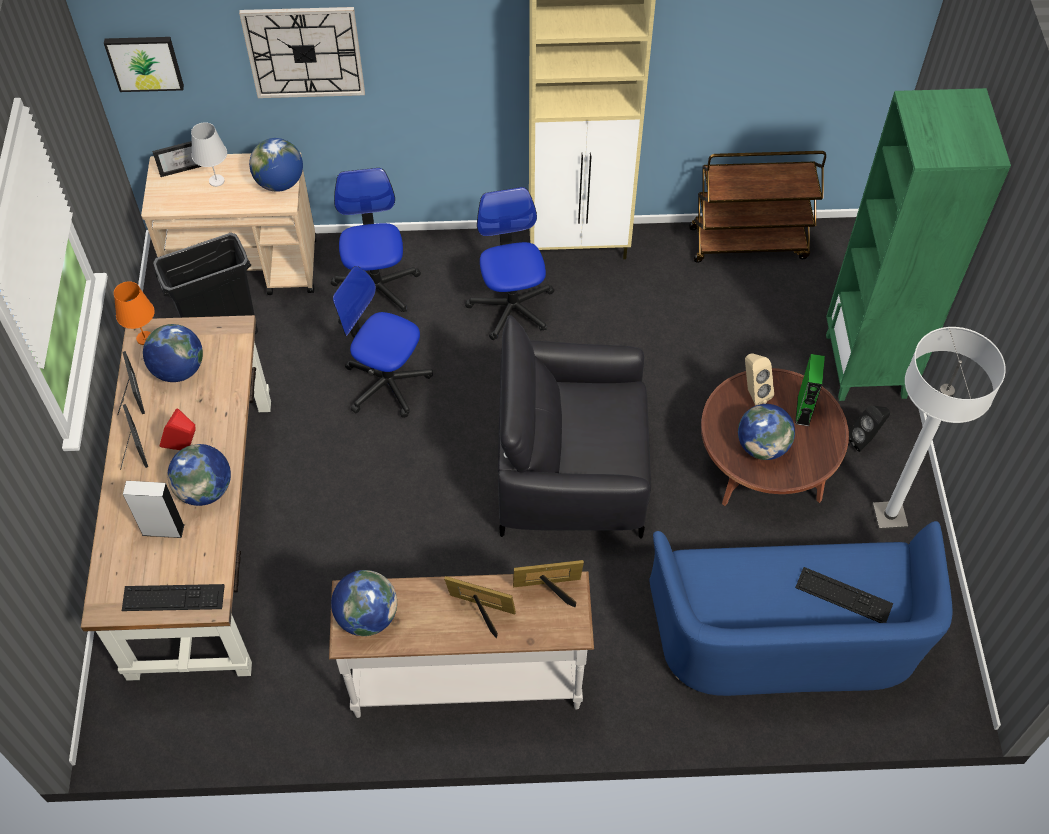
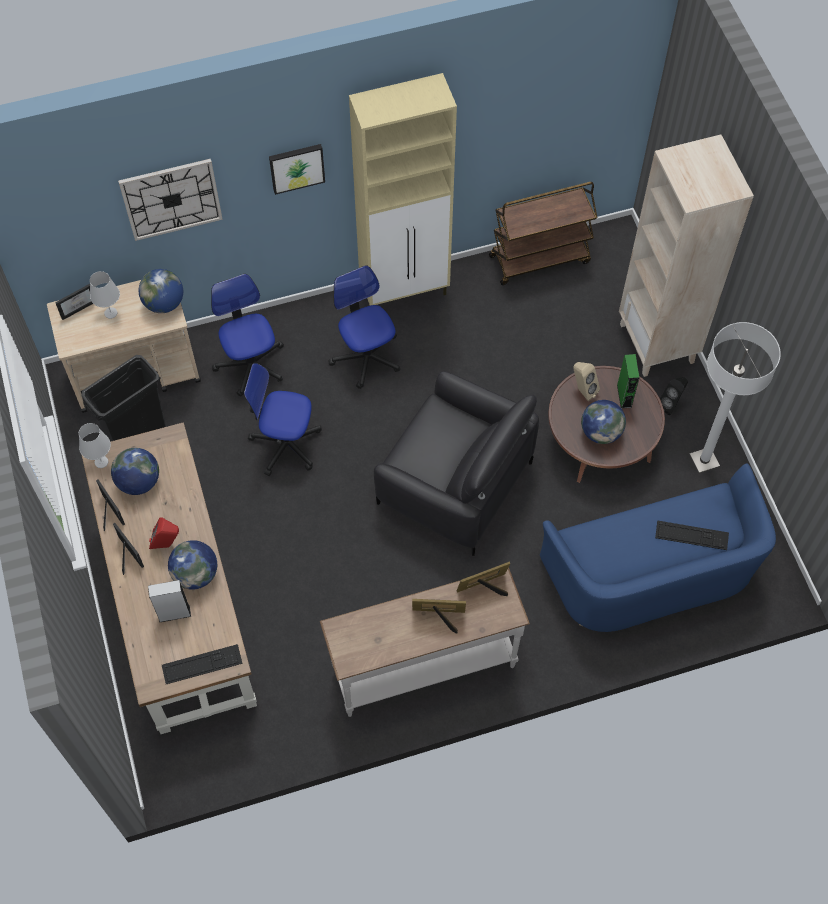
camera: 15 degrees left, 5 degrees up
picture [104,37,184,92] -> picture moved to [269,144,325,195]
orange table lamp [114,281,155,345] -> white table lamp [79,423,111,468]
globe [331,570,397,636] -> none
black armchair [498,315,651,538] -> black armchair turned 135 degrees counterclockwise [374,371,539,556]
green bookcase [826,88,1011,401] -> beige bookcase [619,134,754,377]

